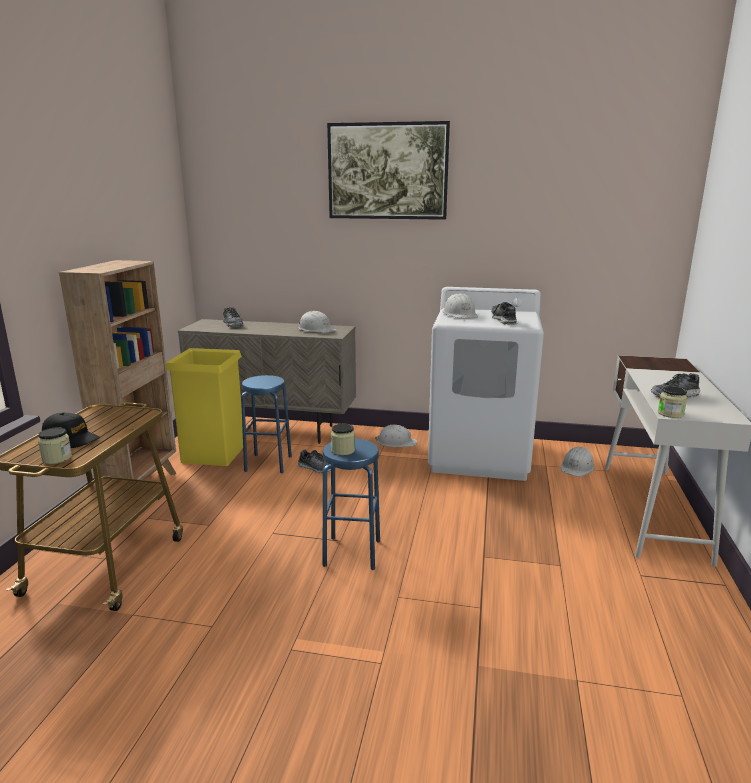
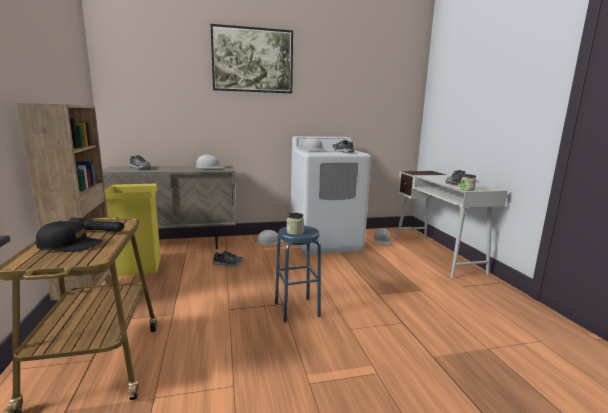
camera: 25 degrees left, 5 degrees down
jar [38,427,72,464] -> none
blue stool [241,375,292,474] -> none
none -> black flashlight [69,218,124,232]

